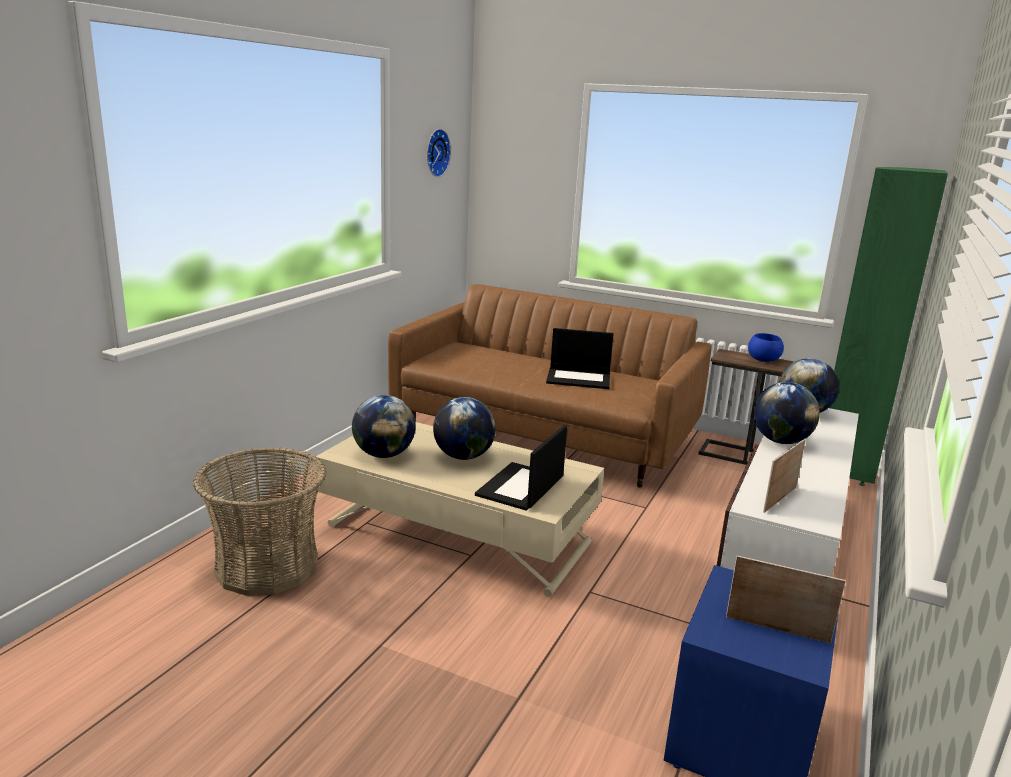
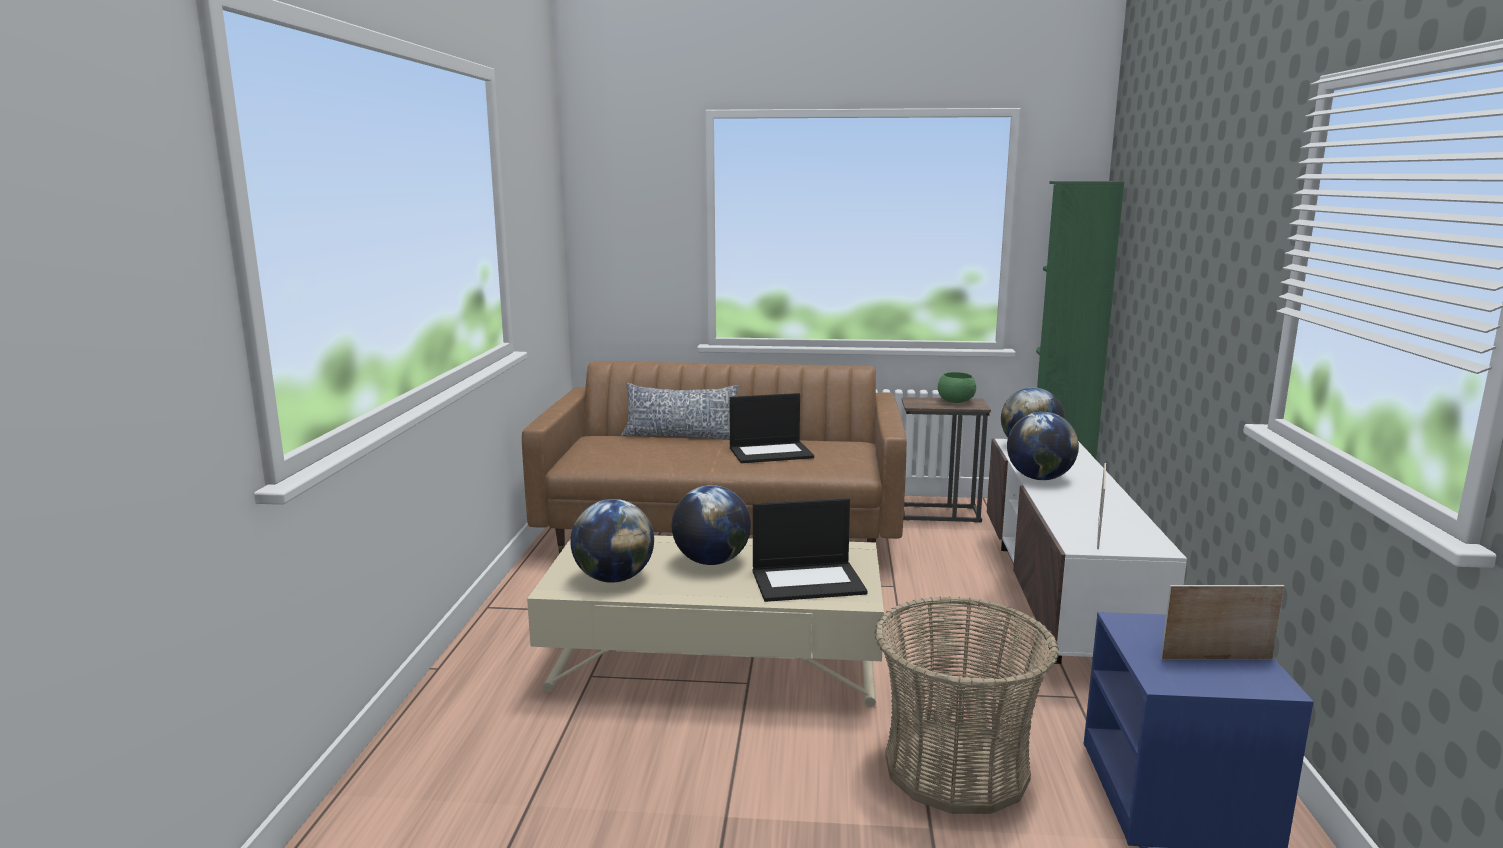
camera: 20 degrees left, 5 degrees down
basket [193,447,327,596] -> basket moved to [874,596,1059,814]
wall clock [427,129,451,177] -> none
laptop [475,425,567,511] -> laptop turned 105 degrees counterclockwise [753,498,868,602]
blue bowl [748,333,784,362] -> green bowl [938,372,976,403]
none -> pillow [621,383,739,440]

